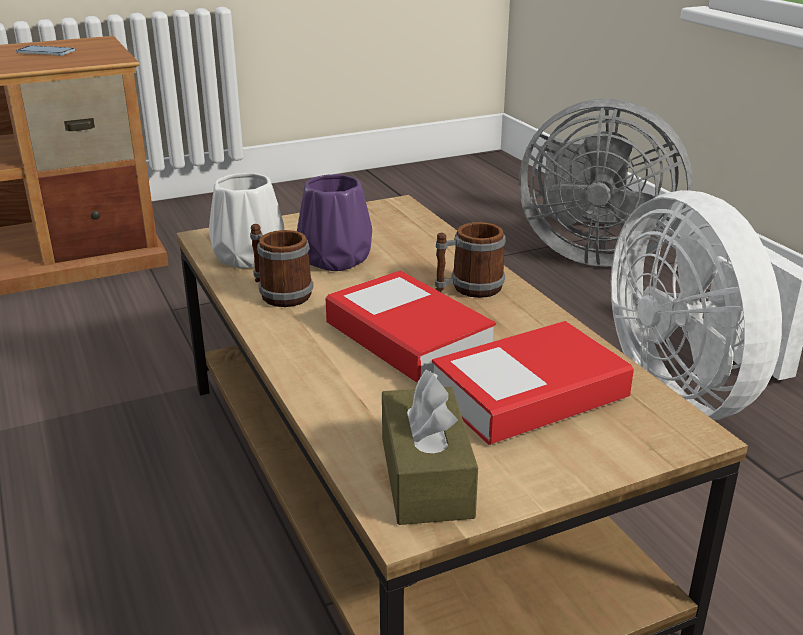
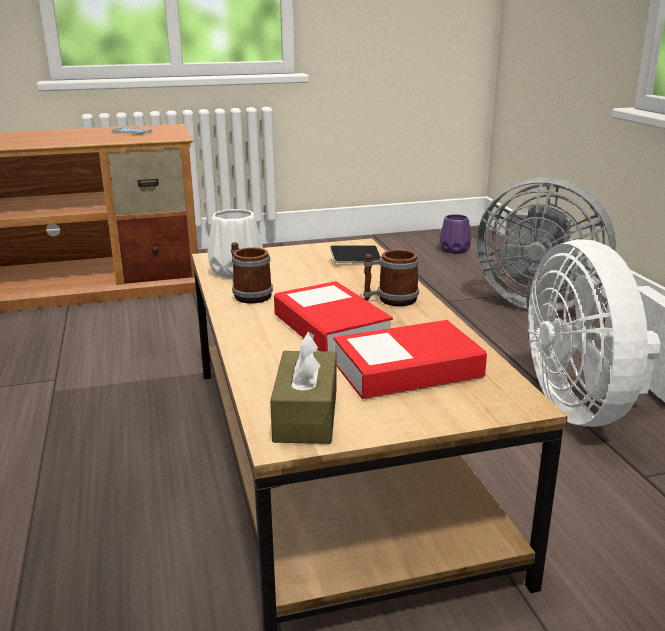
camera: 10 degrees right, 5 degrees down
purple vase [297,174,372,271] -> purple vase moved to [439,214,471,254]
none -> phone [329,245,381,263]

